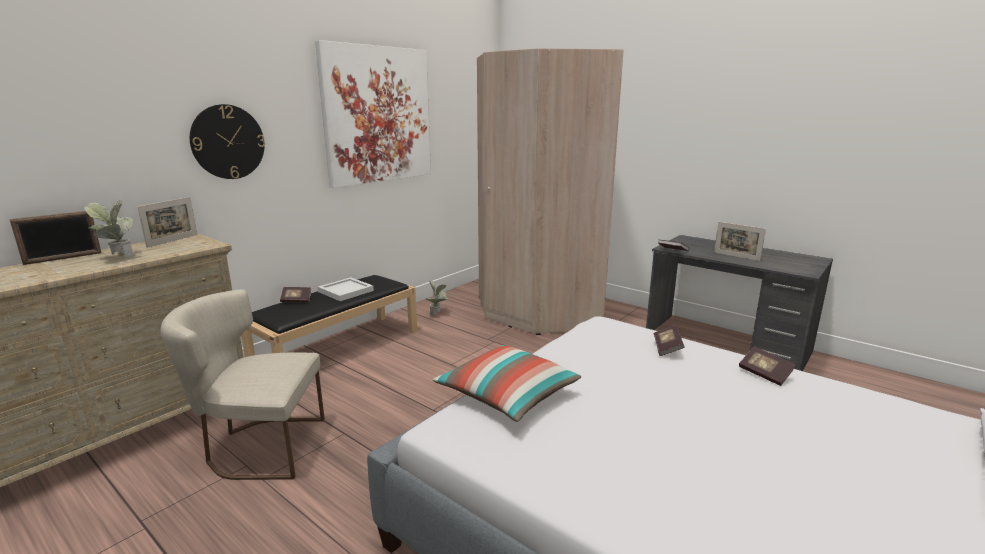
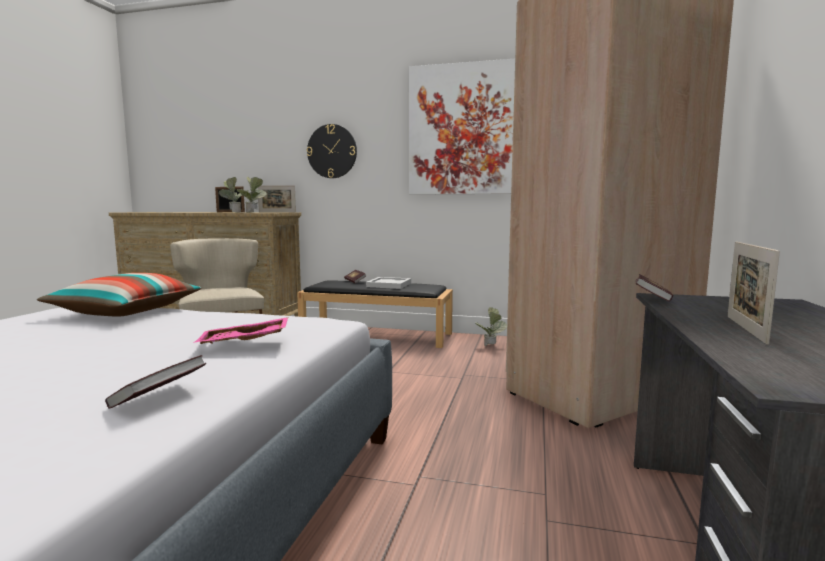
camera: 65 degrees right, 10 degrees down
book [654,325,684,356] -> pink tray [193,317,288,344]
none -> potted plant [237,177,267,213]

